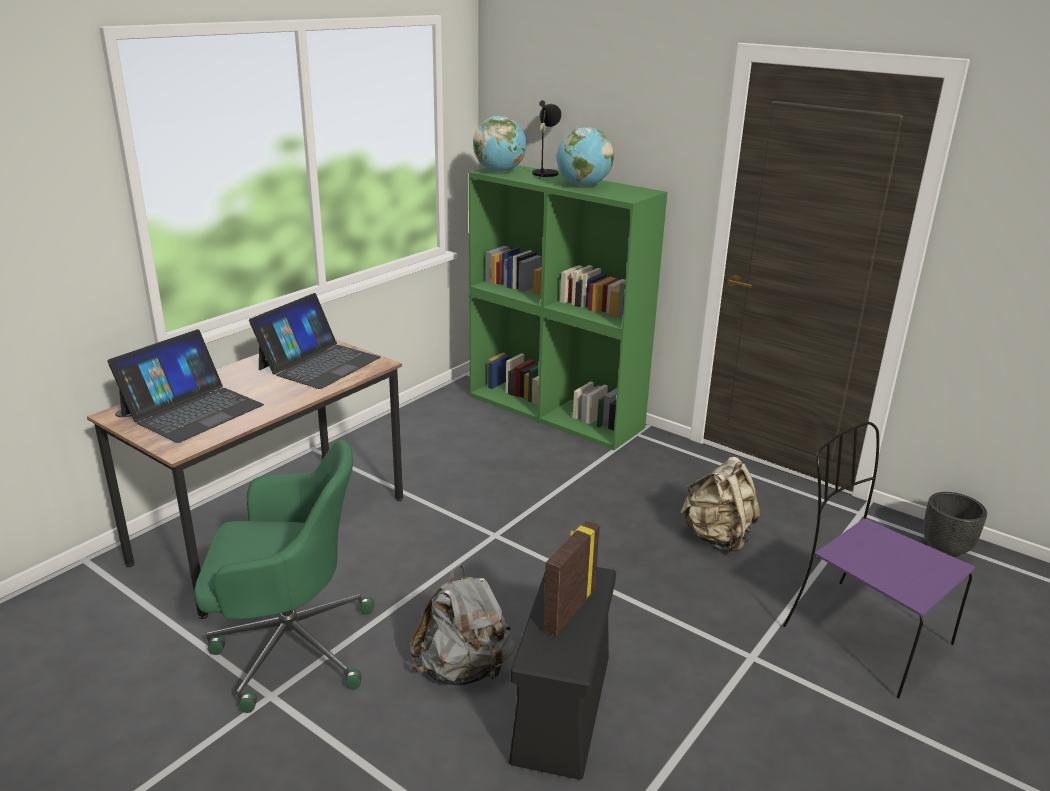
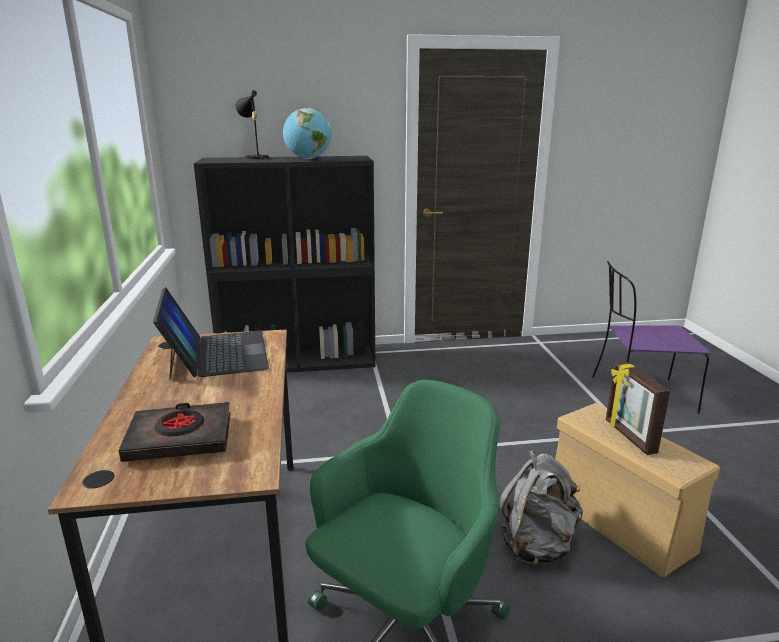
camera: 45 degrees left, 5 degrees down
laptop [107,329,264,443] -> black book [118,402,230,462]
green bookcase [469,165,667,450] -> black bookcase [194,156,376,373]
globe [473,116,527,173] -> none
black storage box [509,567,616,780] -> beige storage box [555,403,720,577]
beige backpack [680,457,761,554] -> none
black planter [923,492,987,557] -> none

